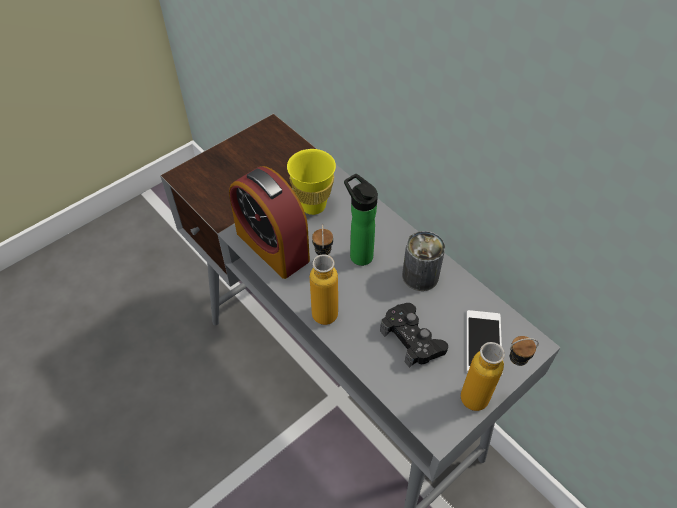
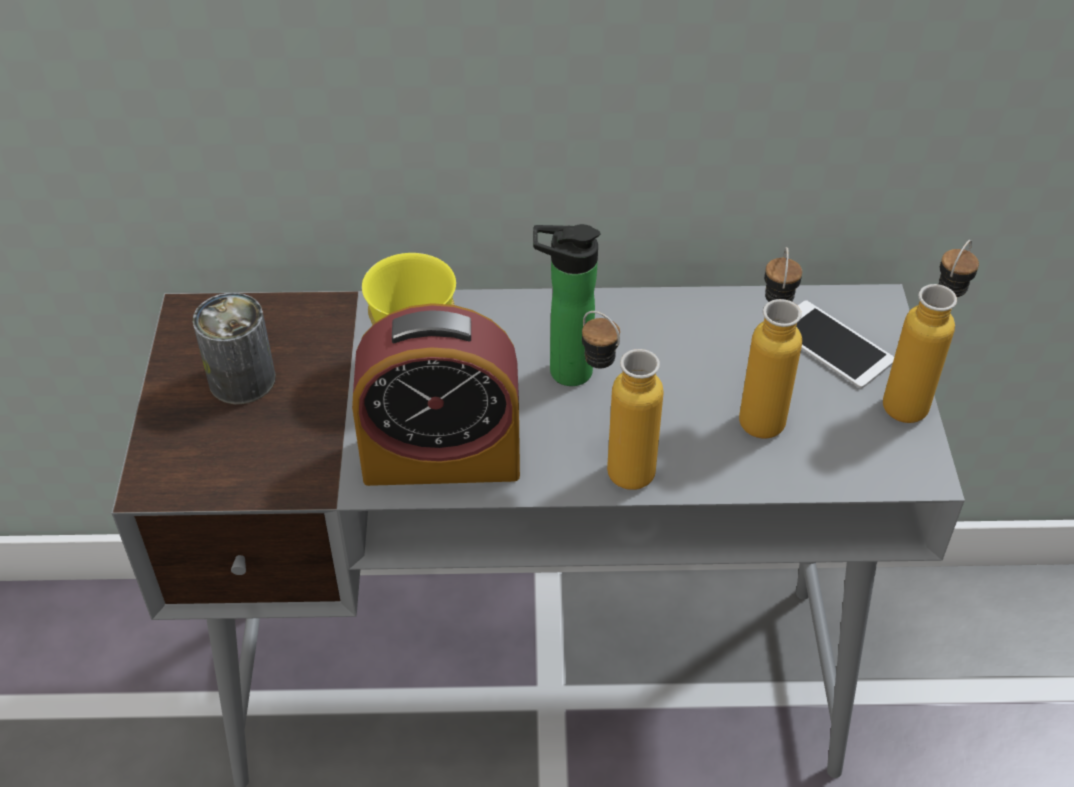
camera: 50 degrees left, 5 degrees down
black game controller [380,303,448,368] -> bottle [739,247,802,439]
can [402,231,445,291] -> can moved to [192,293,276,404]

